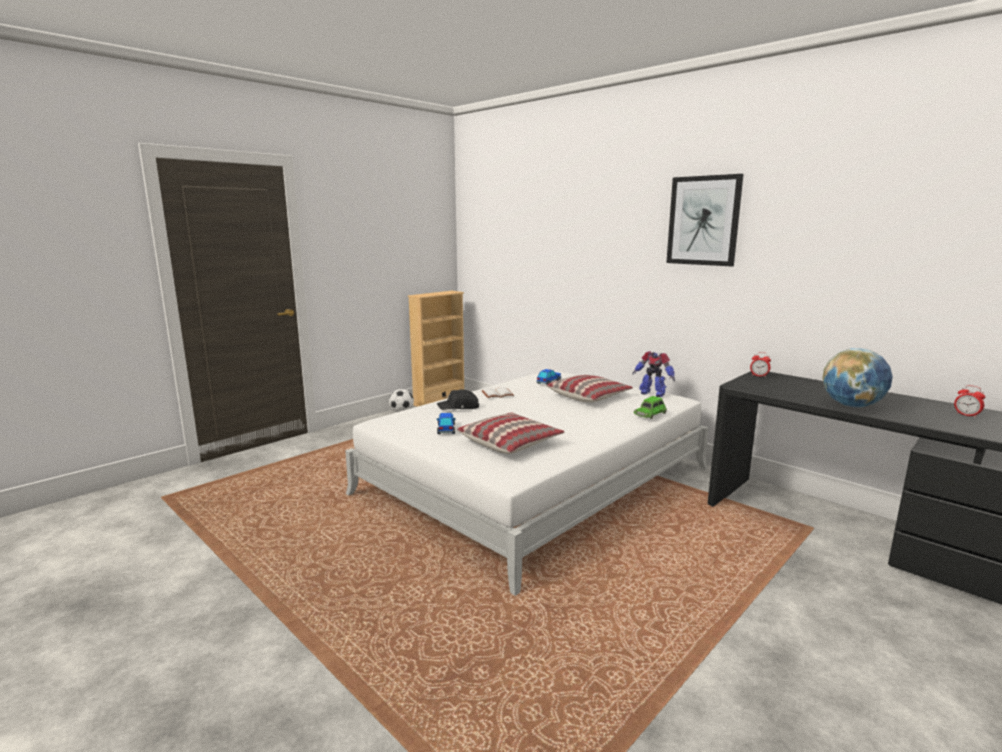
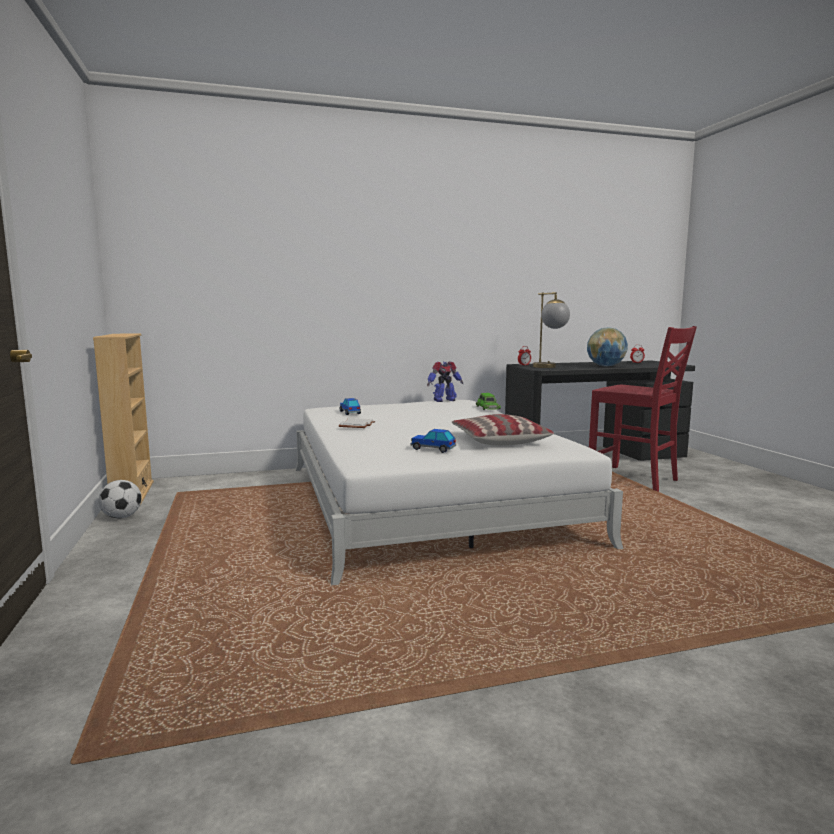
camera: 60 degrees left, 5 degrees down
black cap [437,389,479,410] -> none
pillow [546,375,633,402] -> none
picture [666,174,743,267] -> none
none -> table lamp [533,292,570,368]
none -> red chair [589,326,697,492]

